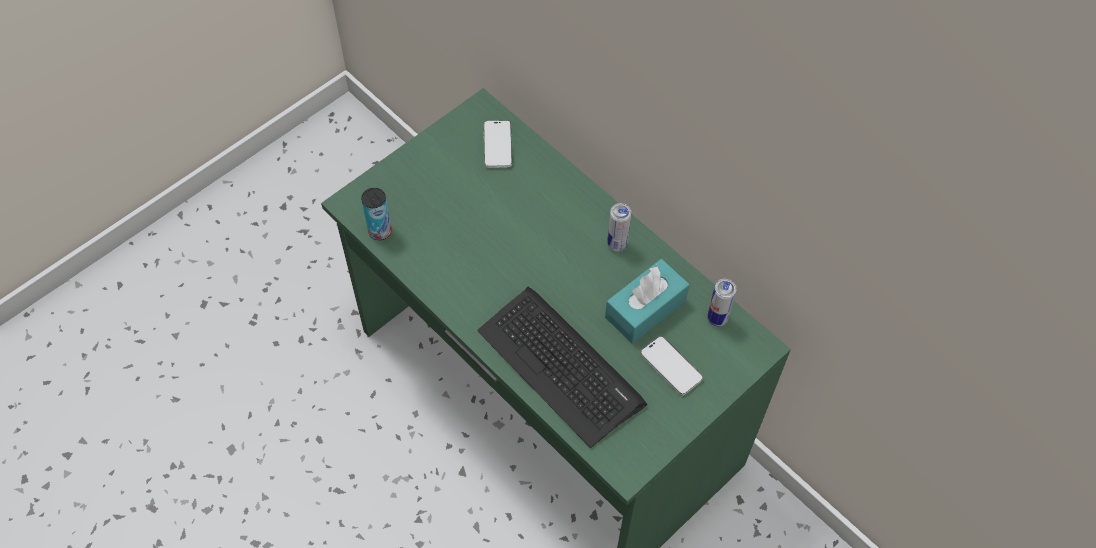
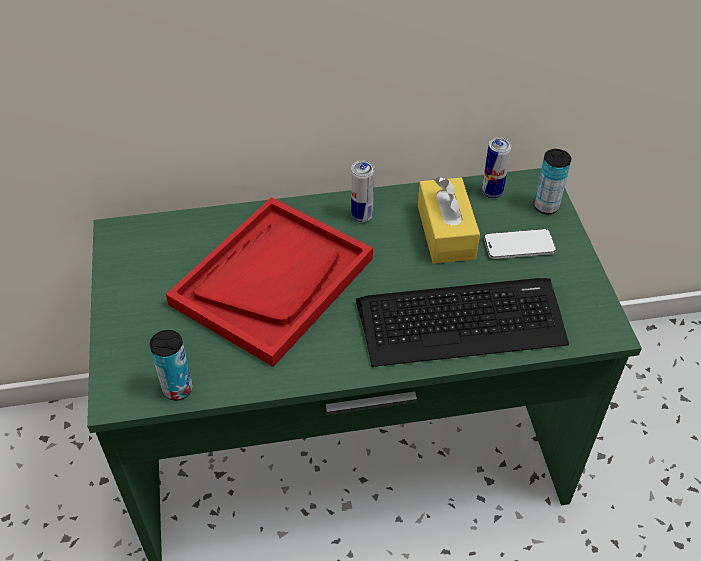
camera: 55 degrees left, 10 degrees down
phone [484,120,512,168] -> none
turquoise tissue box [605,259,689,344] -> yellow tissue box [418,177,480,263]
none -> red tray [166,197,373,367]
none -> can [534,149,571,214]

